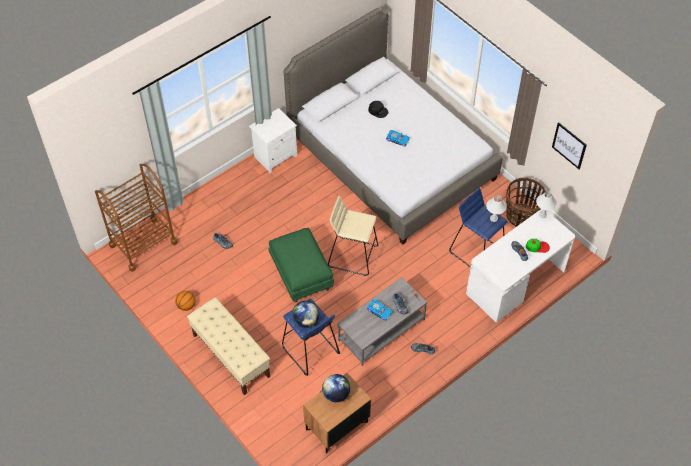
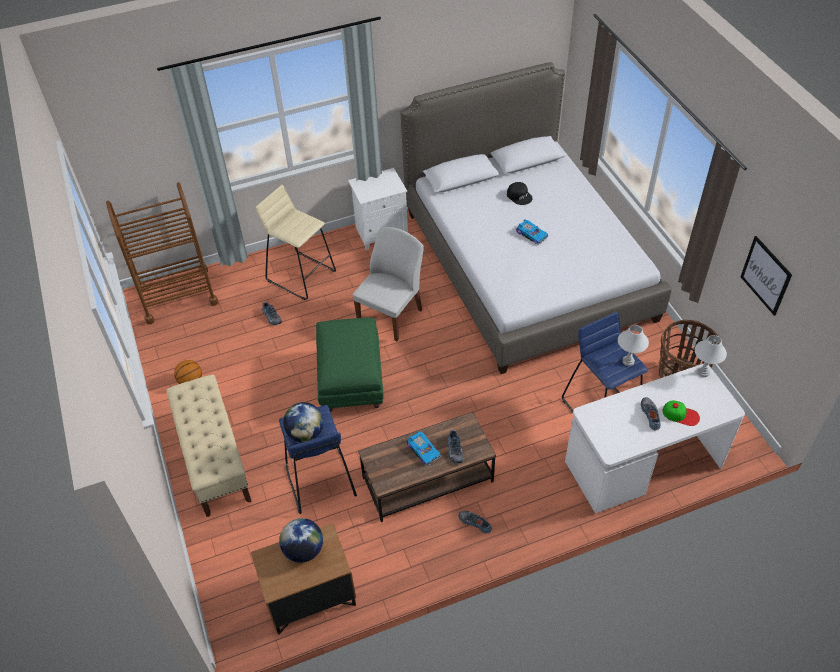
camera: 20 degrees right, 5 degrees down
beige stool [328,195,378,276] -> beige stool moved to [256,185,336,300]
grey coffee table [337,277,427,366] -> brown coffee table [358,412,496,522]
none -> white chair [353,227,424,341]

